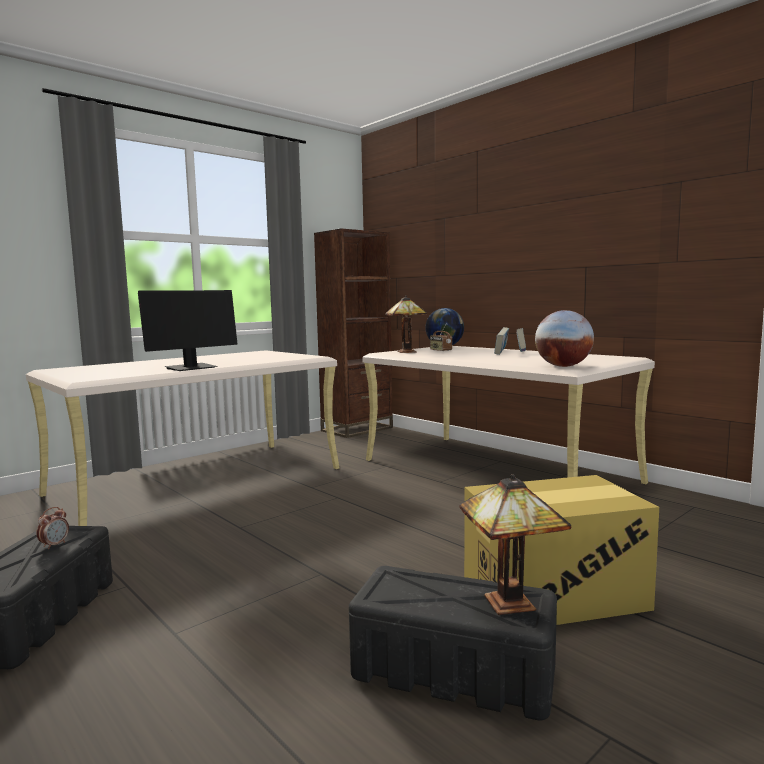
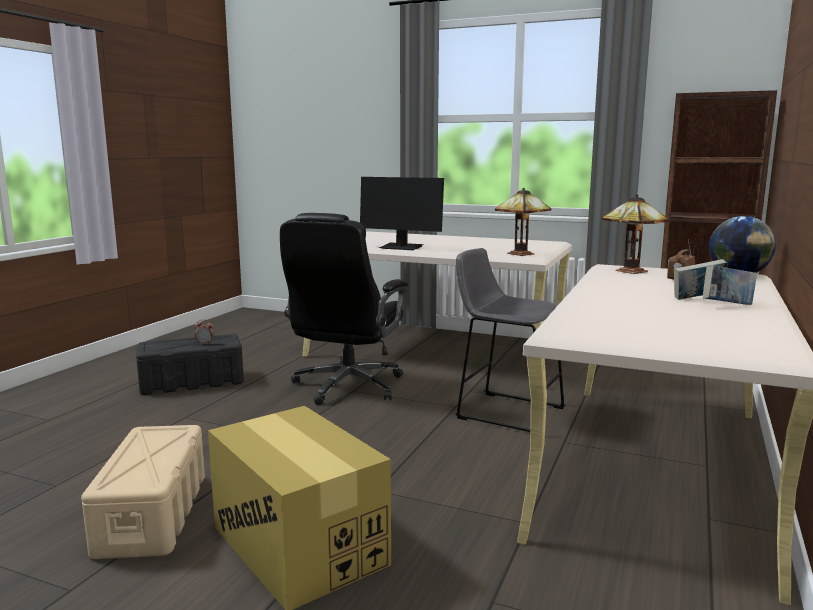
camera: 65 degrees right, 5 degrees up
black storage box [349,566,557,721] -> beige storage box [81,425,205,559]
table lamp [459,474,571,615] -> table lamp moved to [495,188,551,256]
globe [535,310,594,367] -> none
none -> black office chair [280,213,408,405]
none -> grey stool [456,248,566,432]

